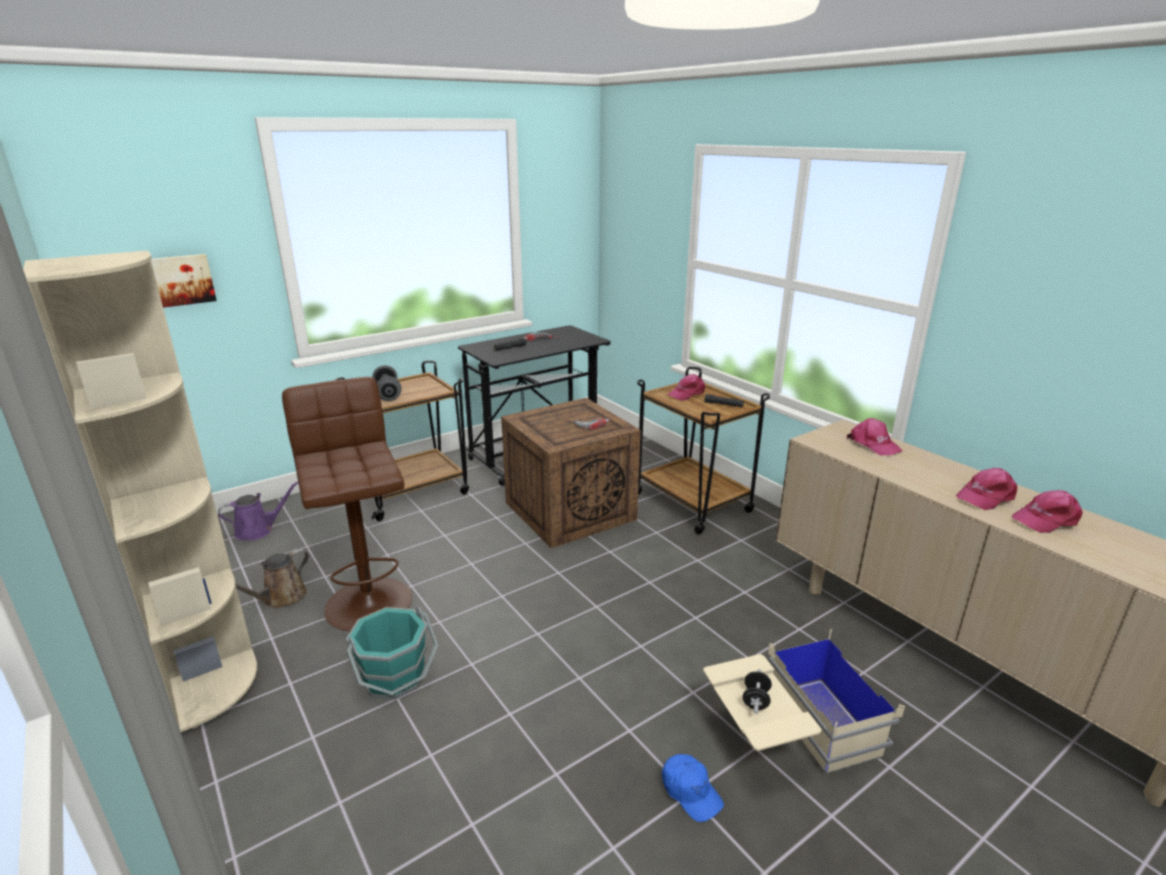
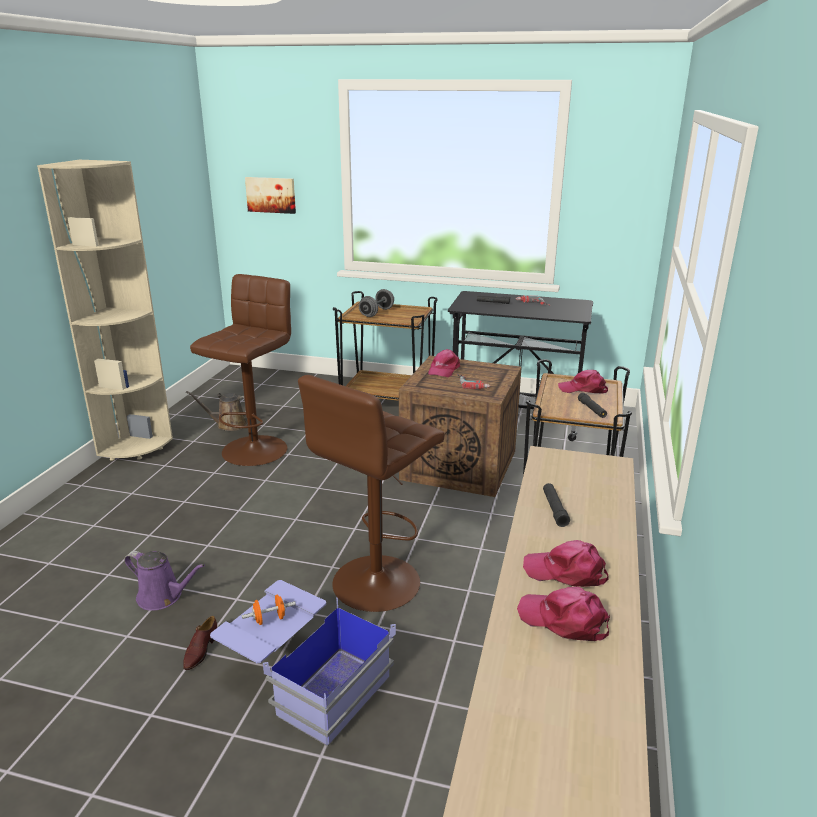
camera: 50 degrees right, 0 degrees up
purple watering can [218,481,298,541] -> purple watering can moved to [124,551,205,611]
turquoise bucket [346,607,439,699] -> none
blue cap [662,754,724,822] -> brown shoe [183,616,217,670]
beige storage box [703,629,905,774] -> blue storage box [210,580,396,746]
black dumbbell [743,669,772,714] -> orange dumbbell [242,595,296,625]
pink cap [847,418,902,455] -> pink cap moved to [428,349,460,377]
none -> brown stool [298,375,444,612]
none -> black flashlight [543,483,570,527]

